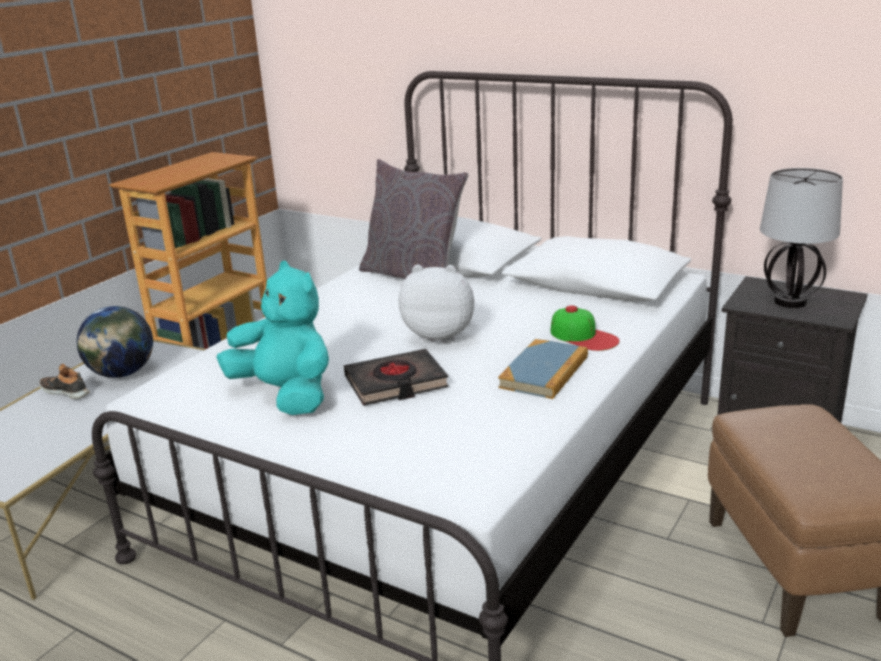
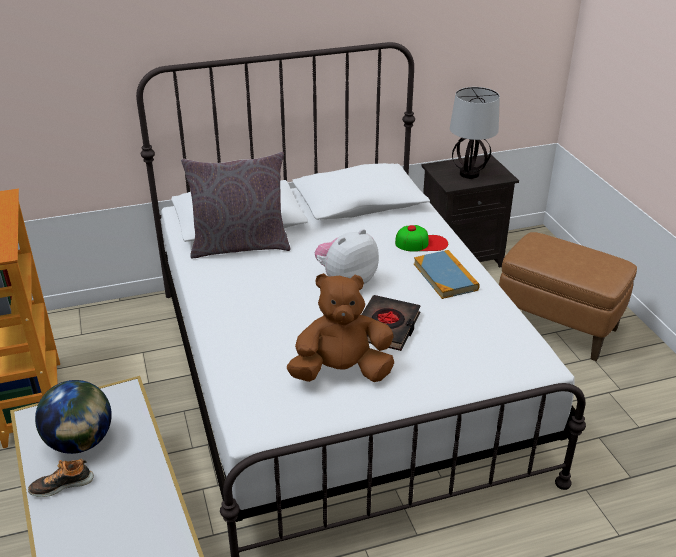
camera: 50 degrees left, 10 degrees up
turquoise plush toy [216,261,329,415] -> brown plush toy [287,273,394,382]

